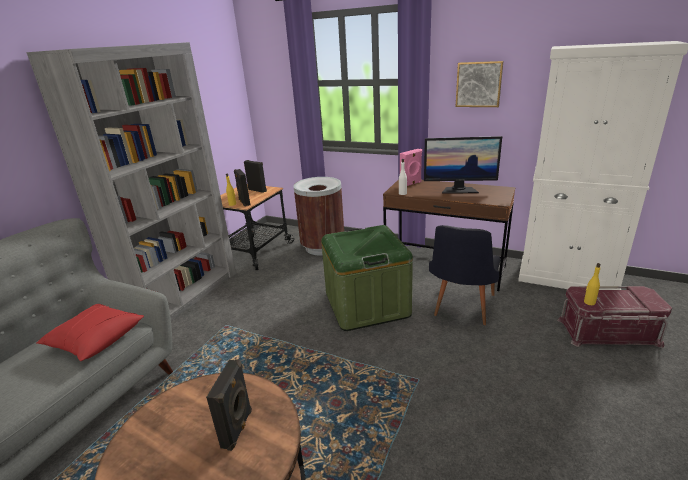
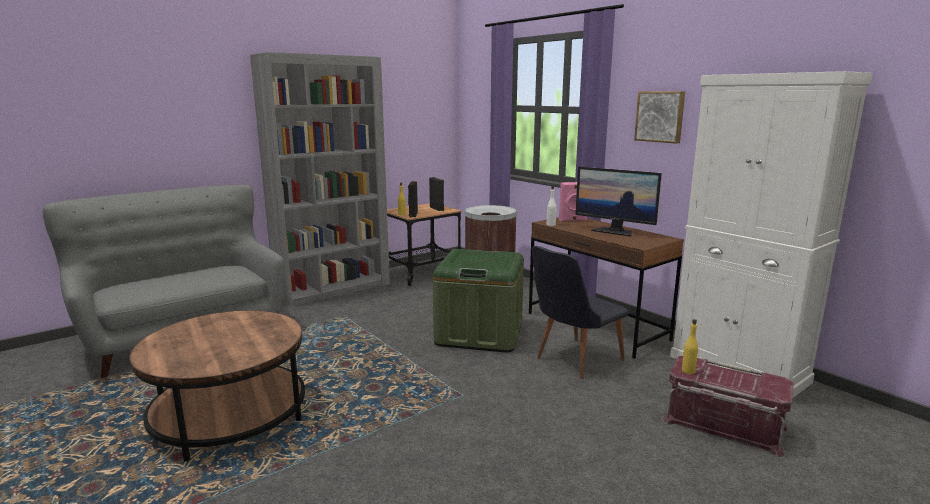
camera: 25 degrees right, 10 degrees down
red pillow [37,304,144,361] -> none
black speaker [206,359,252,451] -> none

